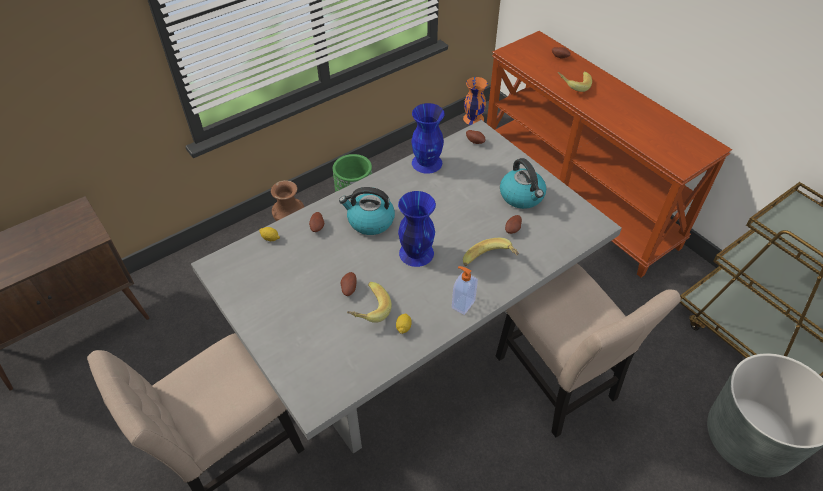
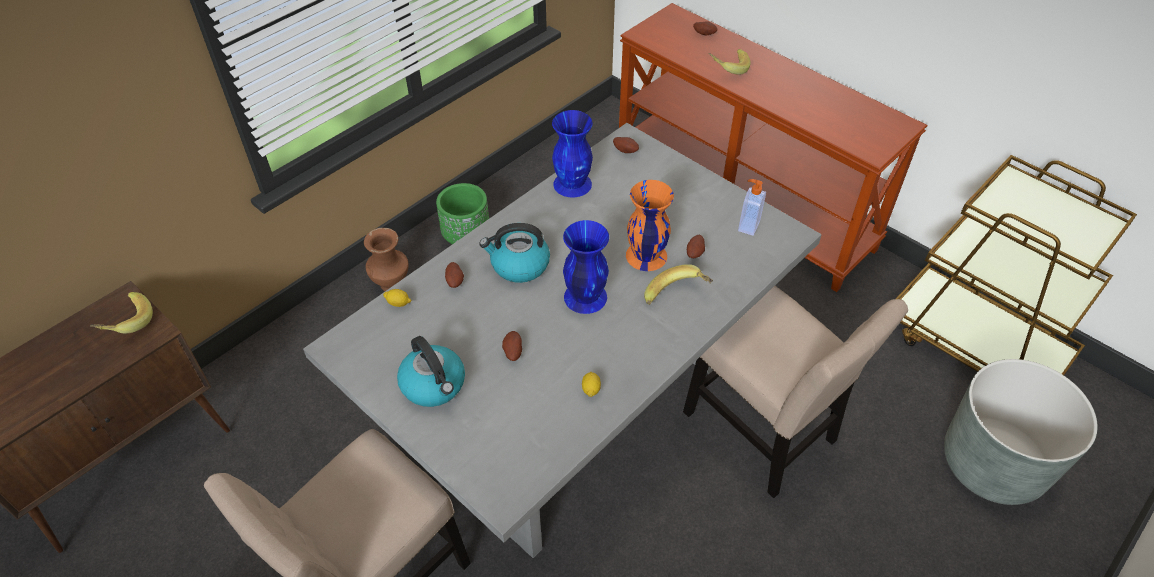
camera: 10 degrees left, 0 degrees up
banana [347,282,391,323] -> banana moved to [90,292,153,333]
soap dispenser [452,266,478,315] -> soap dispenser moved to [738,179,766,236]
orange vase [463,77,488,125] -> orange vase moved to [626,180,674,271]
kettle [500,158,546,209] -> kettle moved to [397,336,465,407]

